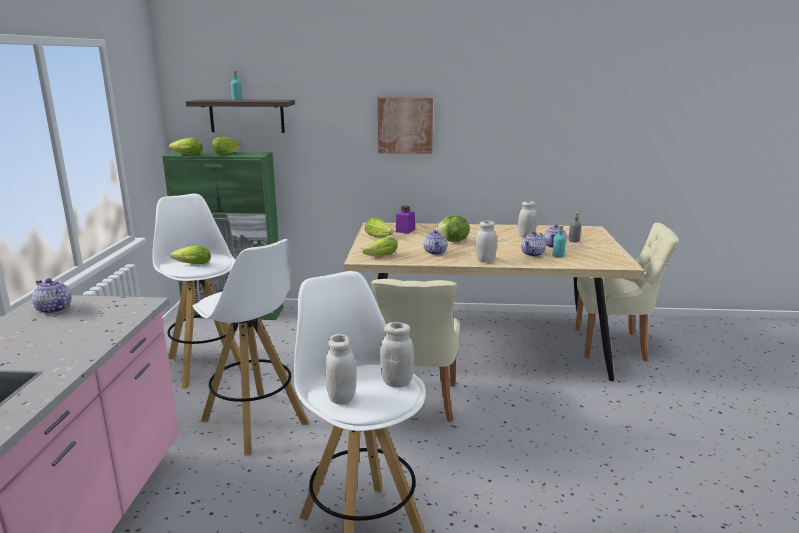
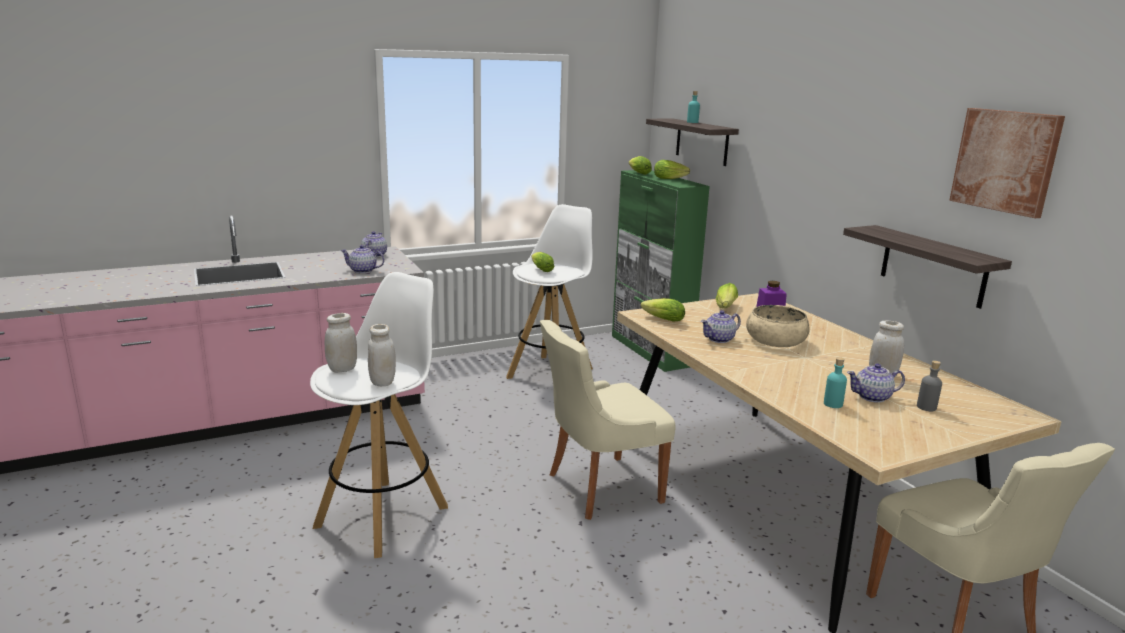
camera: 60 degrees right, 0 degrees up
white stool [193,239,309,455] -> none
picture [378,97,433,154] -> picture moved to [949,108,1065,218]
lettuce [435,215,469,242] -> beige bowl [746,305,810,347]
white jar [475,221,497,263] -> none
teapot [521,232,546,257] -> teapot moved to [340,245,385,273]
none -> shelf [843,225,1012,309]

